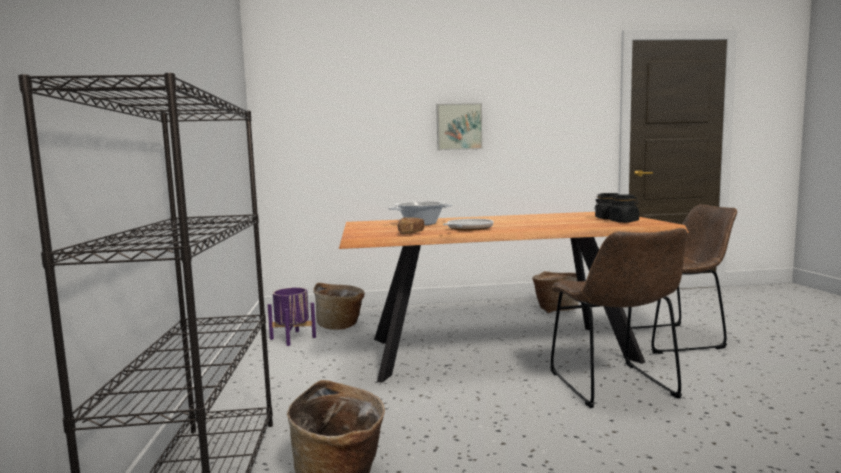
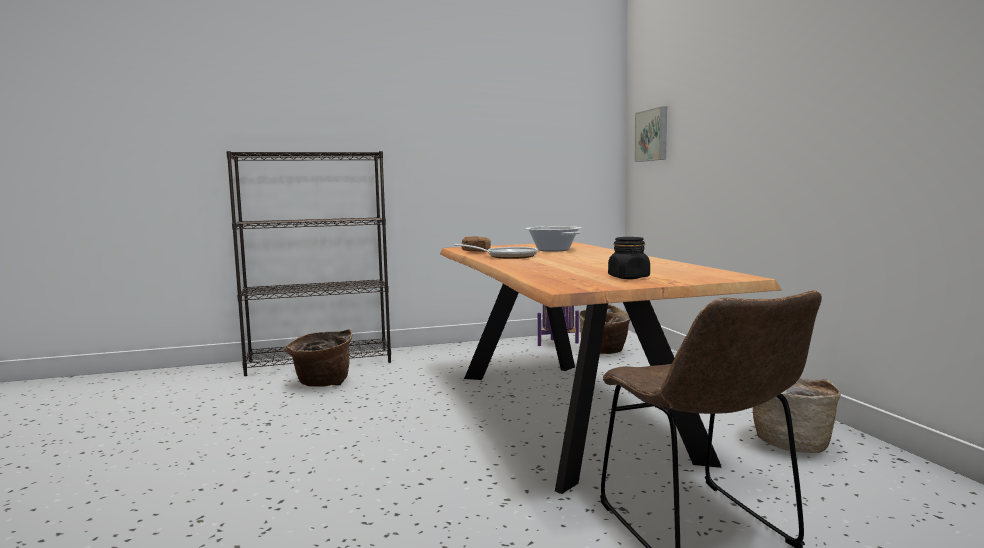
camera: 80 degrees right, 0 degrees up
picture [436,103,483,150] -> picture moved to [635,106,667,162]
brown chair [550,228,687,408] -> none
black jar [609,194,639,223] -> none

